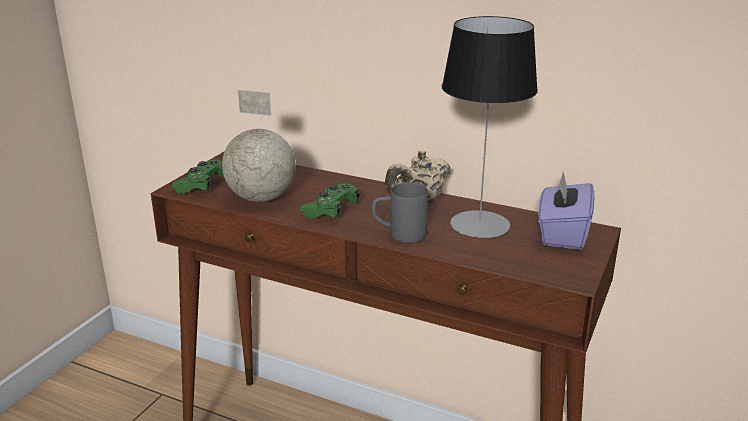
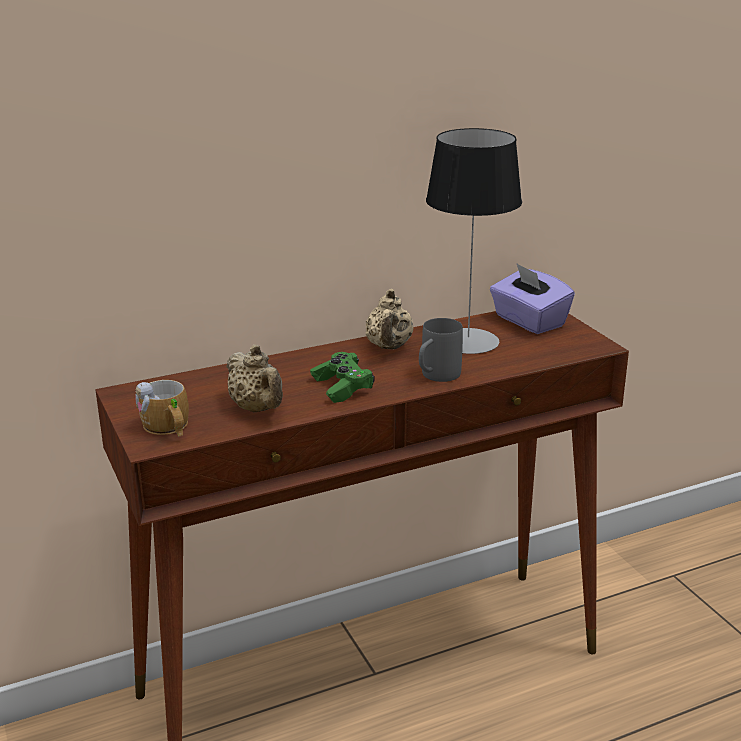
camera: 50 degrees left, 0 degrees up
green game controller [172,160,224,194] -> mug [135,380,189,436]
globe [222,90,296,202] -> beige teapot [226,344,283,412]

